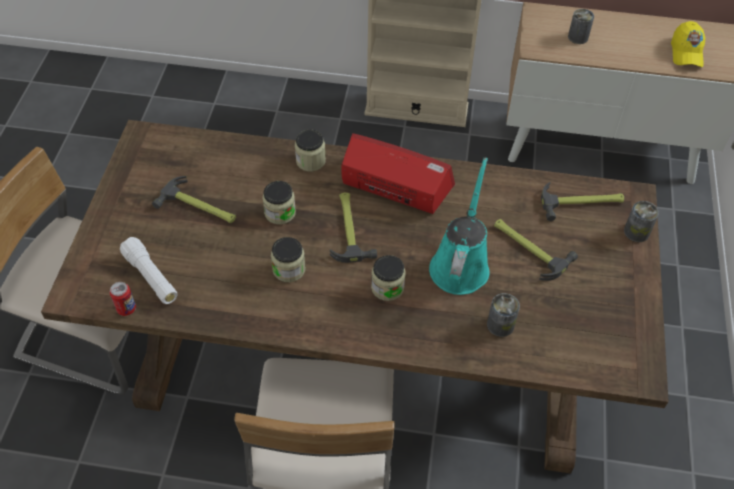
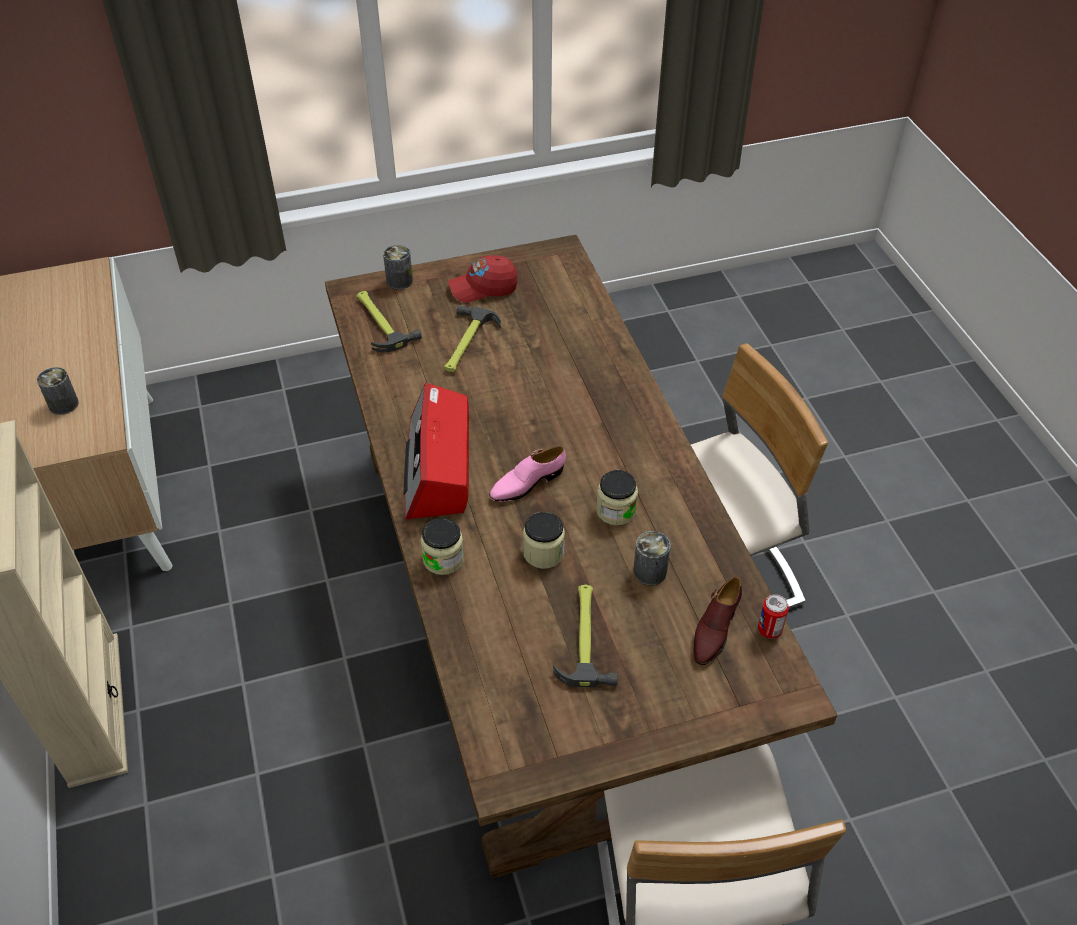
camera: 115 degrees left, 5 degrees down
white flashlight [120,237,177,304] -> brown shoe [694,577,742,665]
hammer [330,192,377,263] -> pink shoe [489,446,566,502]
jar [371,255,406,301] -> none
turquoise watering can [429,158,490,295] -> none
can [487,293,520,337] -> can moved to [633,531,670,585]
yellow cap [671,21,705,67] -> none
none -> red cap [448,255,517,303]

